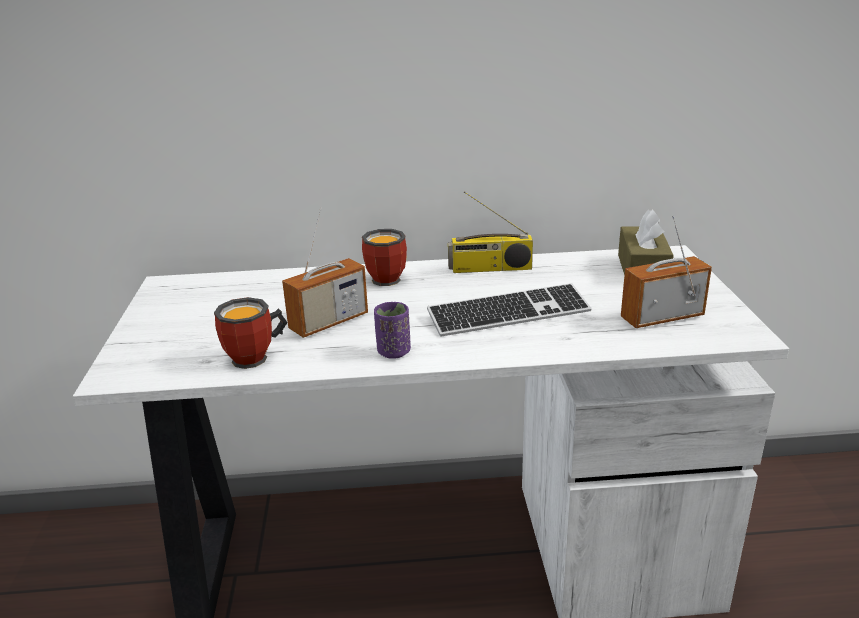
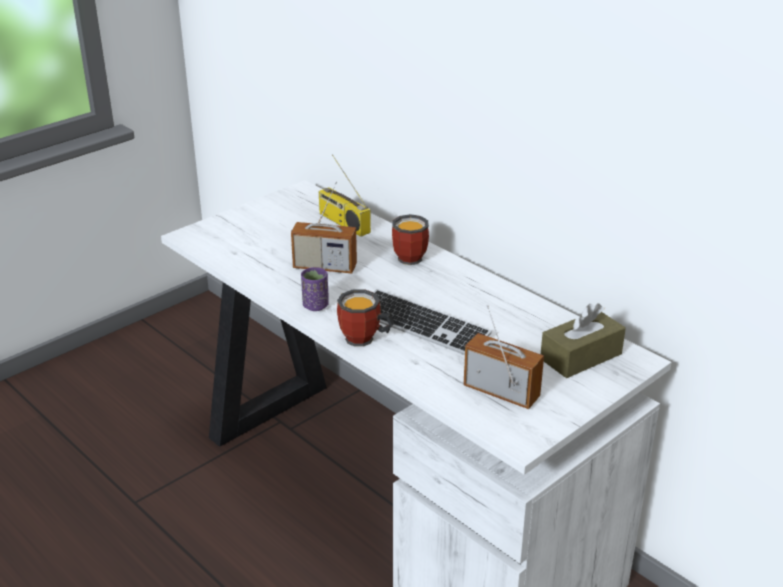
camera: 50 degrees right, 5 degrees up
mug [214,297,288,369] -> mug moved to [337,289,394,347]
radio [448,191,533,273] -> radio moved to [319,154,371,237]

